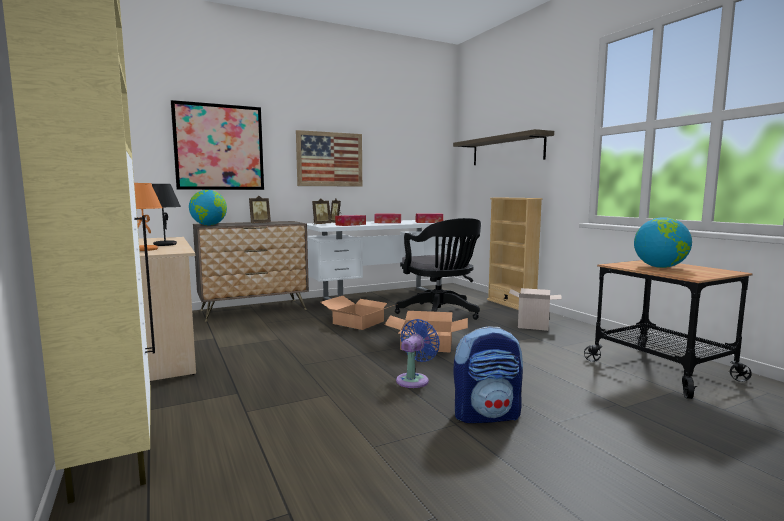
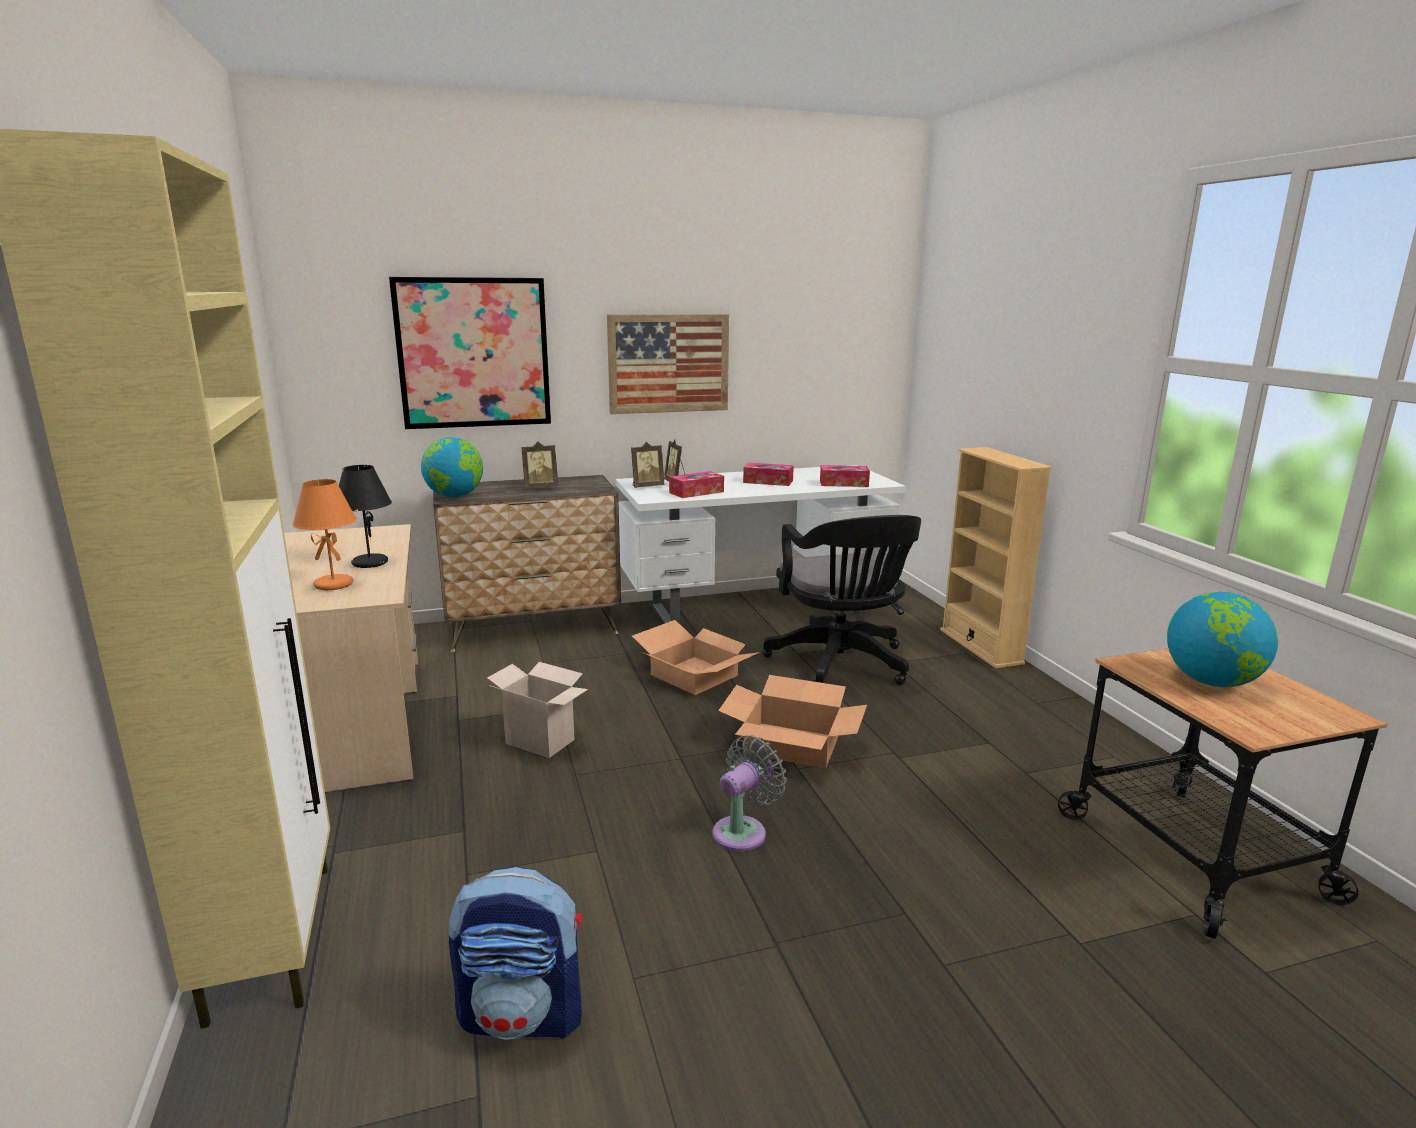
camera: 10 degrees right, 10 degrees up
blue fan [396,319,440,388] -> grey fan [712,735,787,851]
shelf [453,129,554,165] -> none
backpack [454,326,523,423] -> backpack moved to [449,867,582,1040]
cardboard box [509,288,562,331] -> cardboard box moved to [487,662,588,758]

